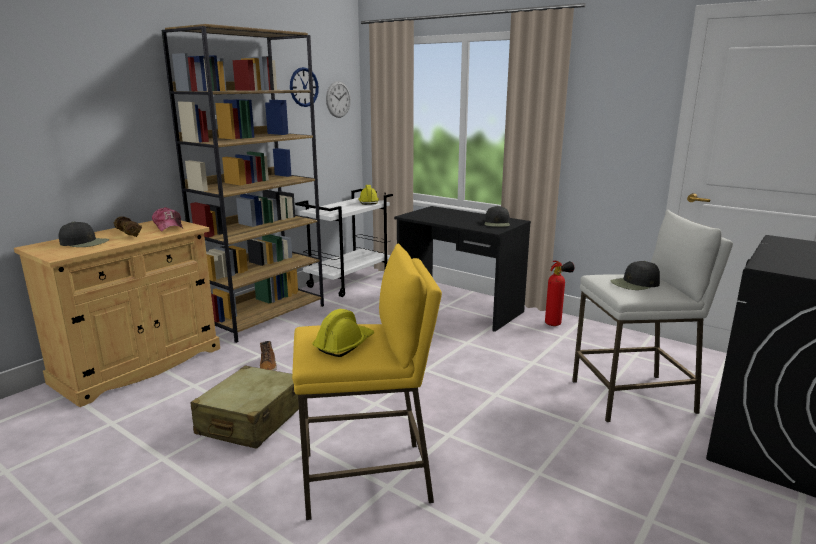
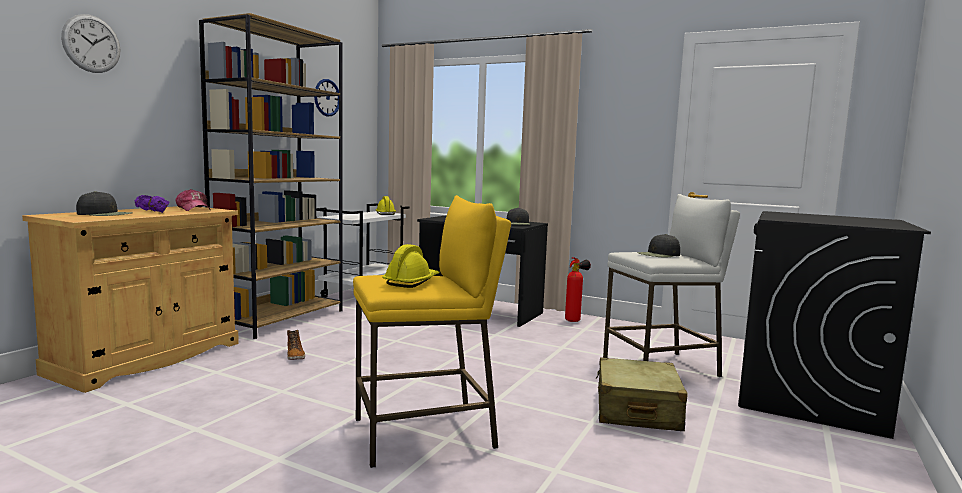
camera: 10 degrees left, 10 degrees down
brown dumbbell [113,216,142,237] -> purple dumbbell [134,195,170,213]
beige suitcase [190,366,299,449] -> beige suitcase moved to [596,357,688,431]
wall clock [326,81,351,118] -> wall clock moved to [61,14,121,73]

